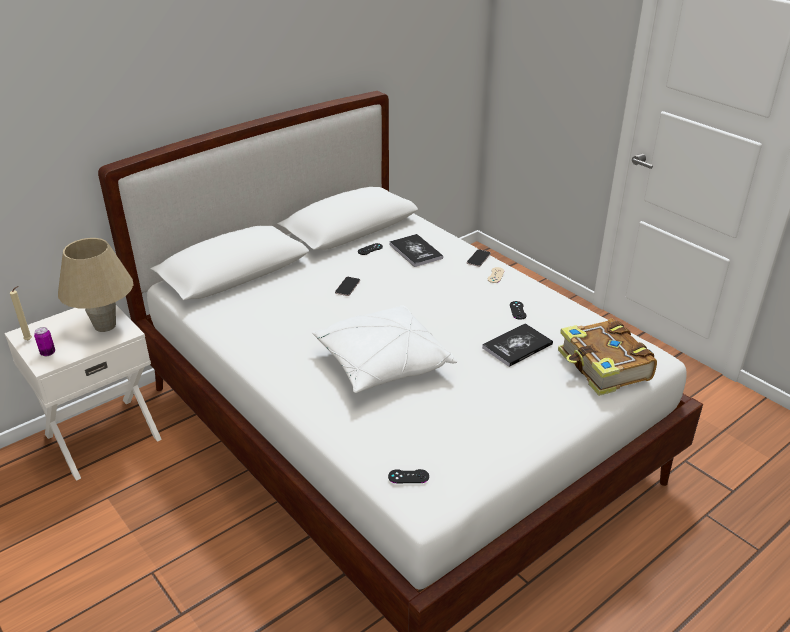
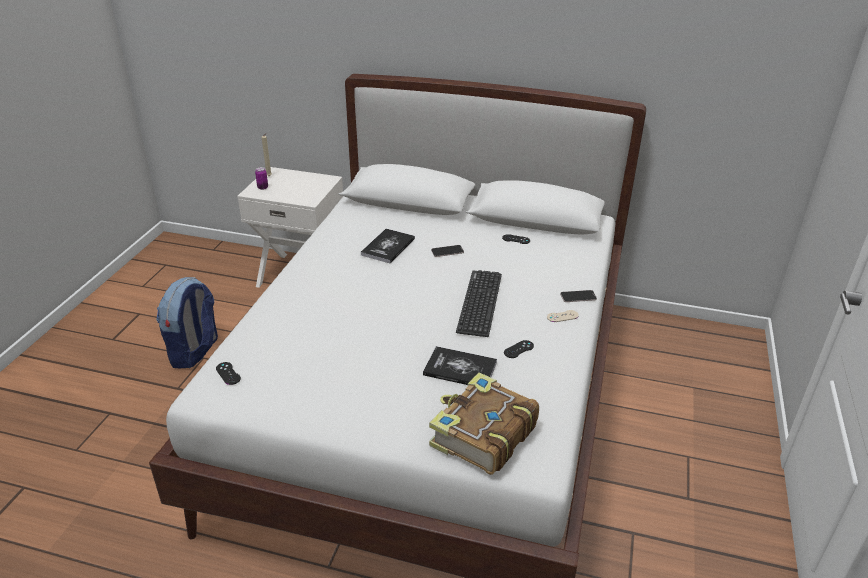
camera: 55 degrees right, 0 degrees up
beige table lamp [58,238,133,332] -> none
white pillow [312,305,457,393] -> none
book [389,234,443,267] -> book moved to [361,229,415,263]
none -> backpack [156,277,218,368]
none -> keyboard [456,270,502,337]

